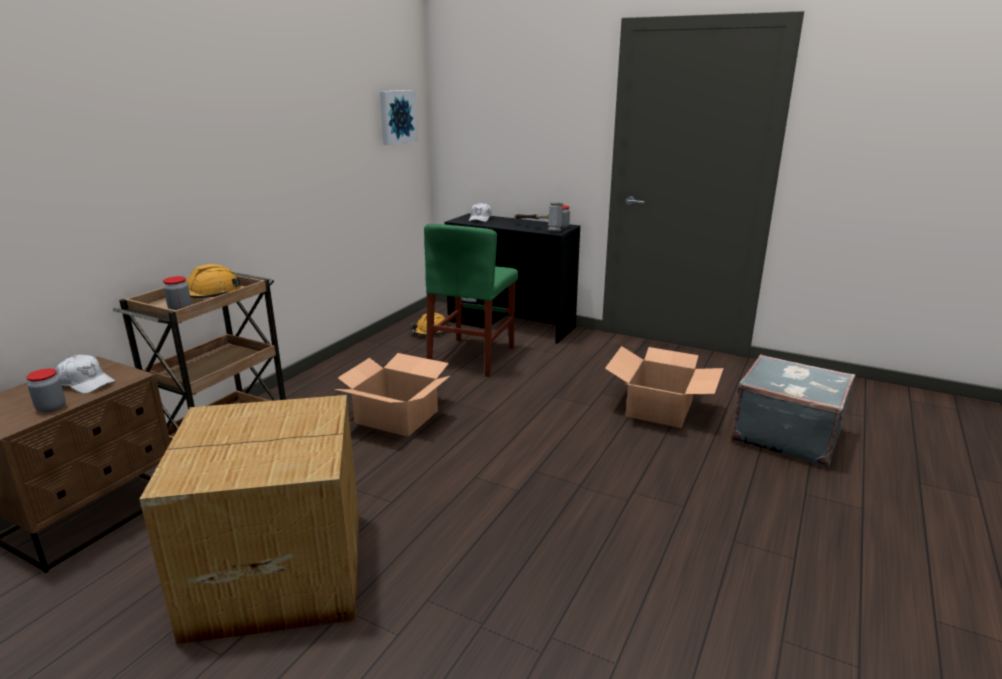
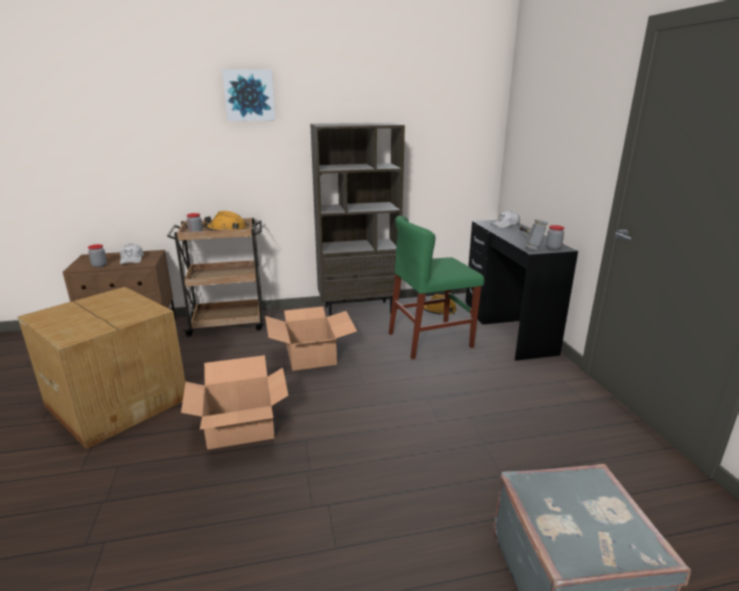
camera: 50 degrees right, 0 degrees up
picture [380,90,417,145] -> picture moved to [222,69,275,121]
cardboard box [605,346,724,428] -> cardboard box moved to [181,355,289,450]
none -> brown bookcase [310,123,405,316]

